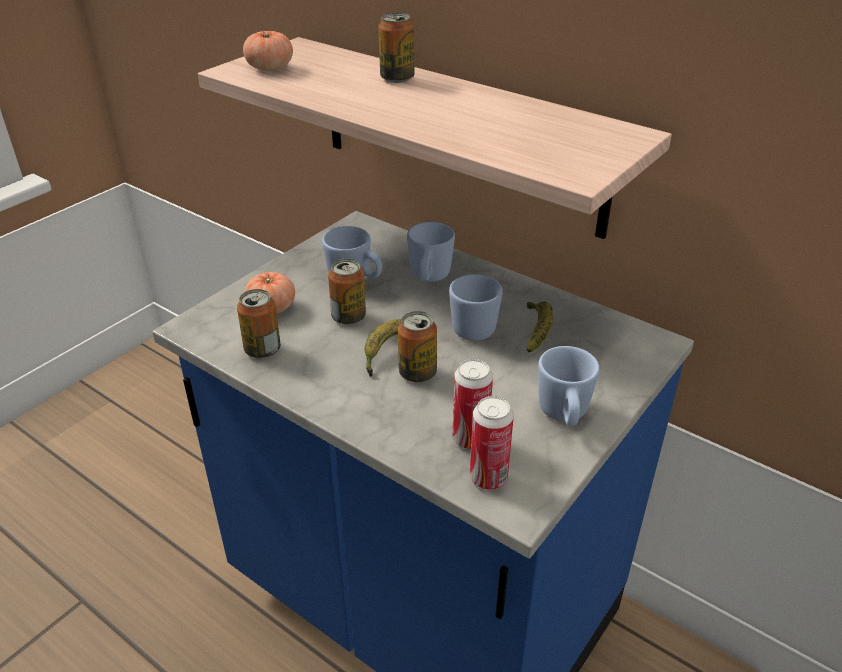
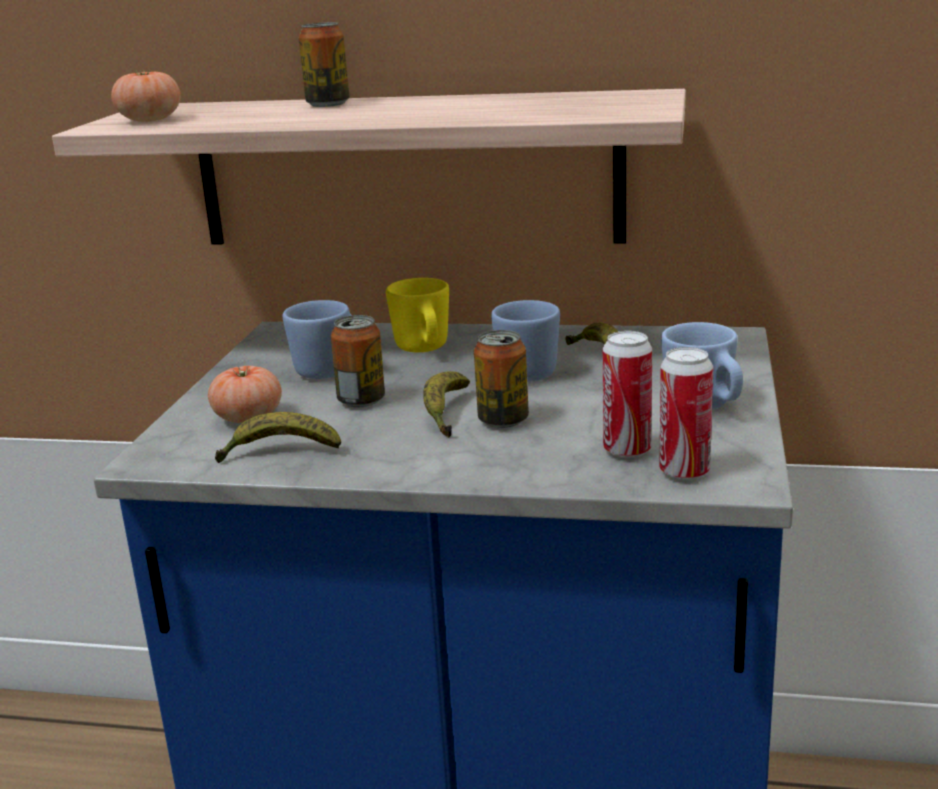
camera: 25 degrees left, 15 degrees down
can [237,289,281,358] -> banana [215,412,341,463]
blue mug [407,222,455,282] -> yellow mug [386,278,449,352]

